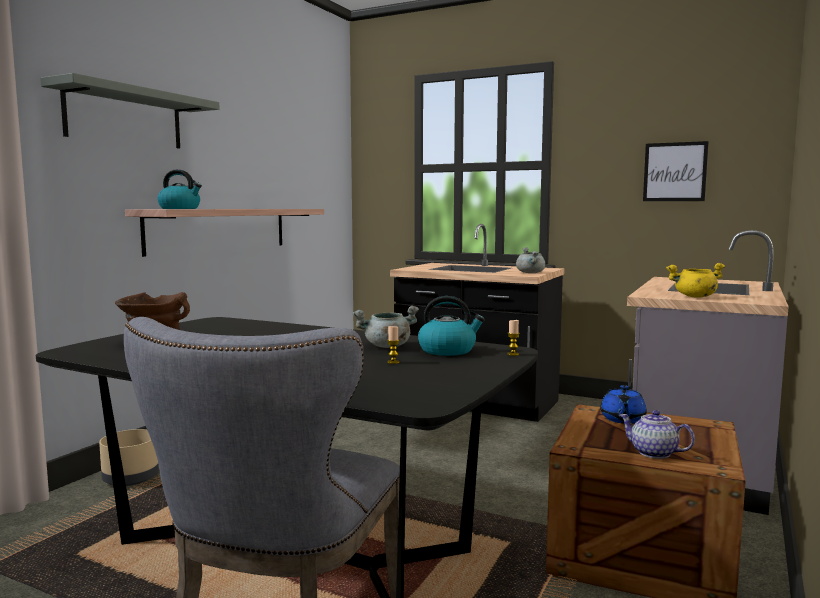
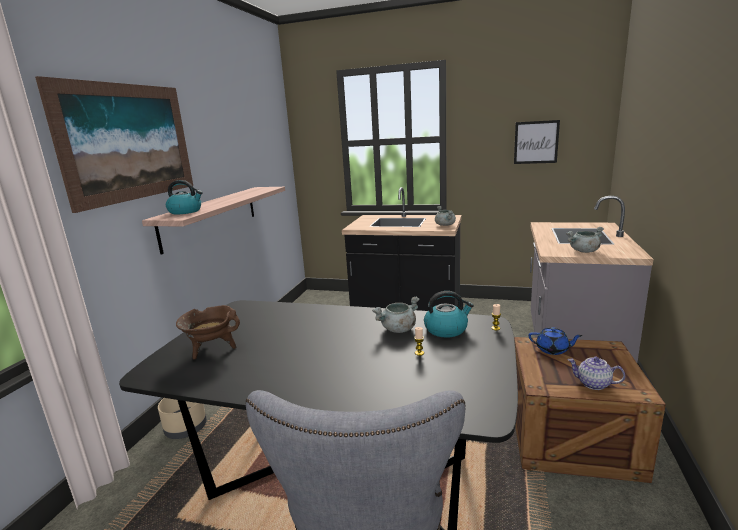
camera: 10 degrees left, 10 degrees up
grey shelf [40,73,220,149] -> picture [35,76,193,213]
blue teapot [600,385,647,424] -> blue teapot turned 75 degrees counterclockwise [529,327,583,355]
yellow cooking pot [666,263,725,297] -> grey cooking pot [566,227,604,253]

